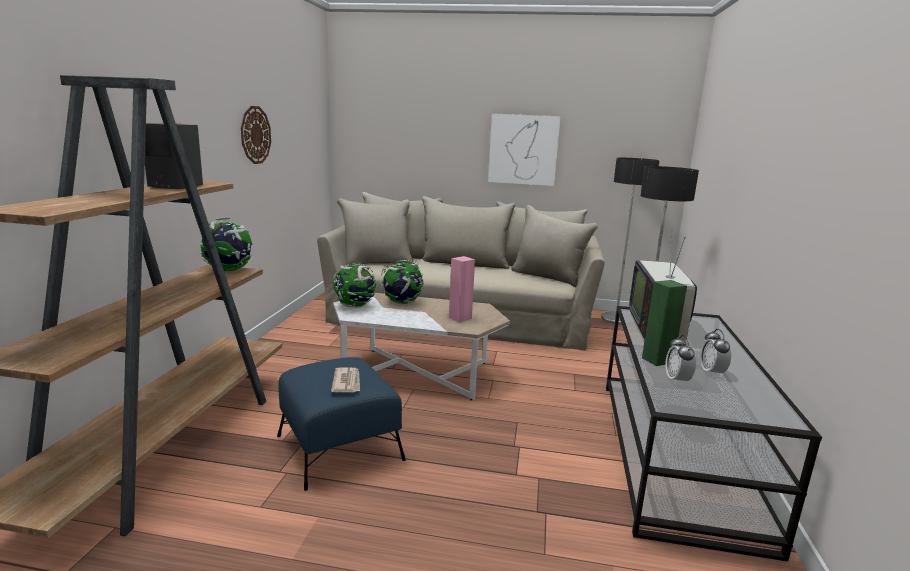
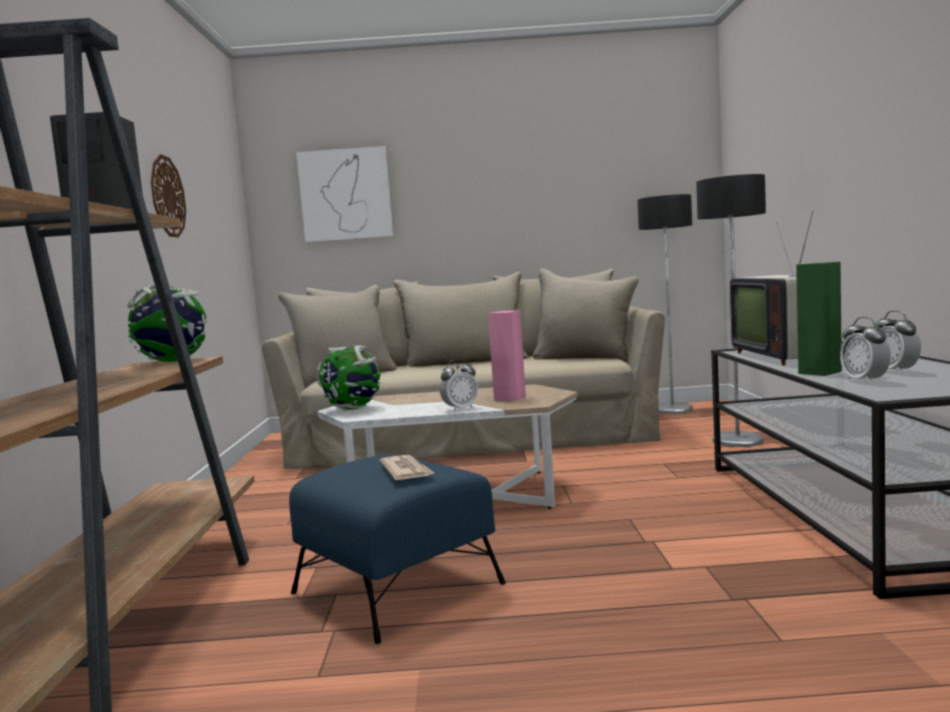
camera: 10 degrees left, 10 degrees down
globe [380,260,424,304] -> none
picture [488,113,561,186] -> picture moved to [296,146,394,243]
none -> alarm clock [440,359,478,411]

